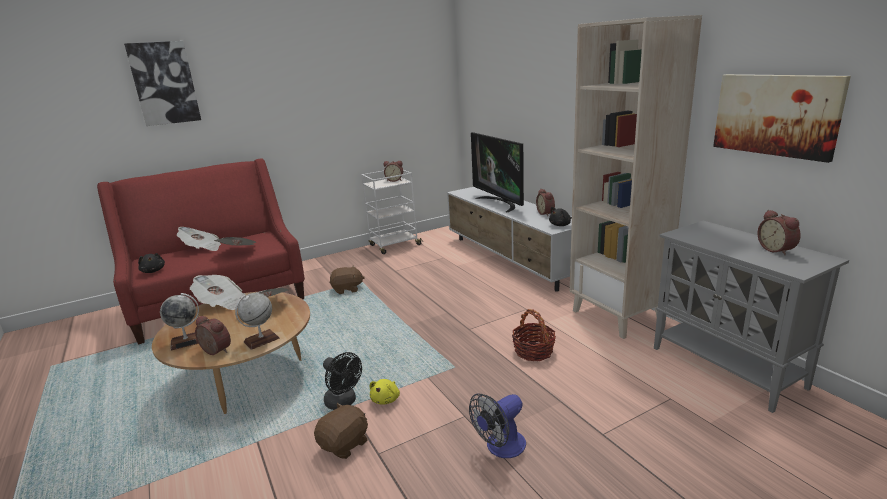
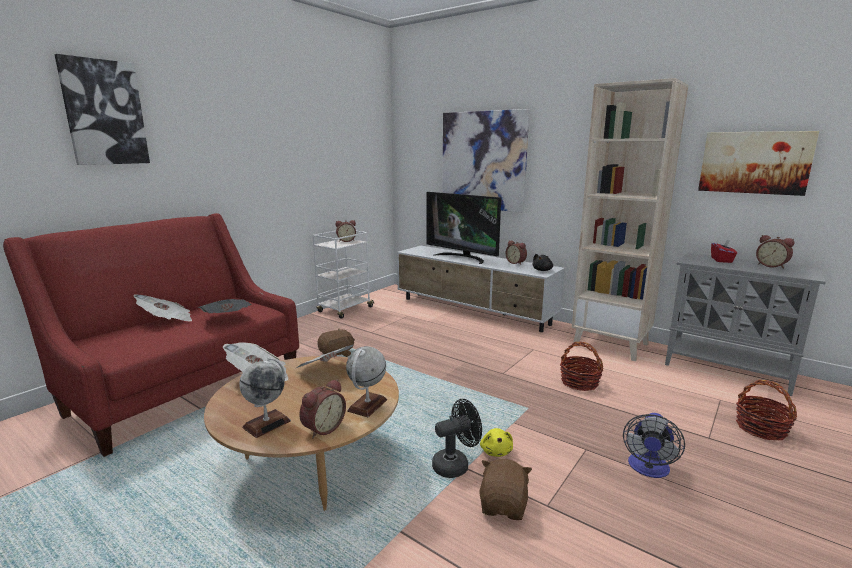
camera: 25 degrees left, 5 degrees down
black plush toy [138,253,165,273] -> none
alarm clock [195,316,231,355] -> alarm clock turned 120 degrees clockwise [299,379,346,438]
black fan [323,352,362,410] -> black fan turned 45 degrees counterclockwise [432,399,482,478]
none -> picture [442,109,530,212]
none -> red tissue box [711,239,737,263]
none -> basket [736,380,797,440]

